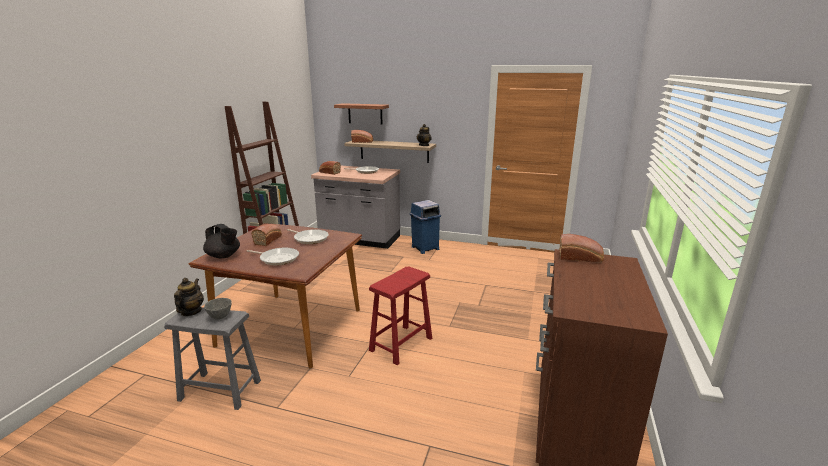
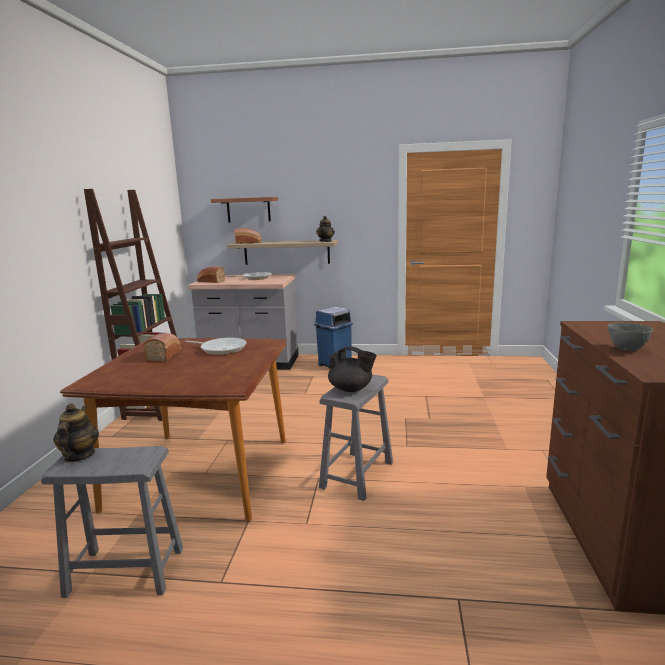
camera: 10 degrees left, 5 degrees down
black teapot [203,224,240,259] -> black teapot moved to [328,346,377,392]
grey bowl [204,298,232,319] -> grey bowl moved to [608,323,653,351]
frying pan [247,248,299,266] -> none
red stool [369,267,432,365] -> grey stool [319,374,393,501]
bread [559,234,604,263] -> none

